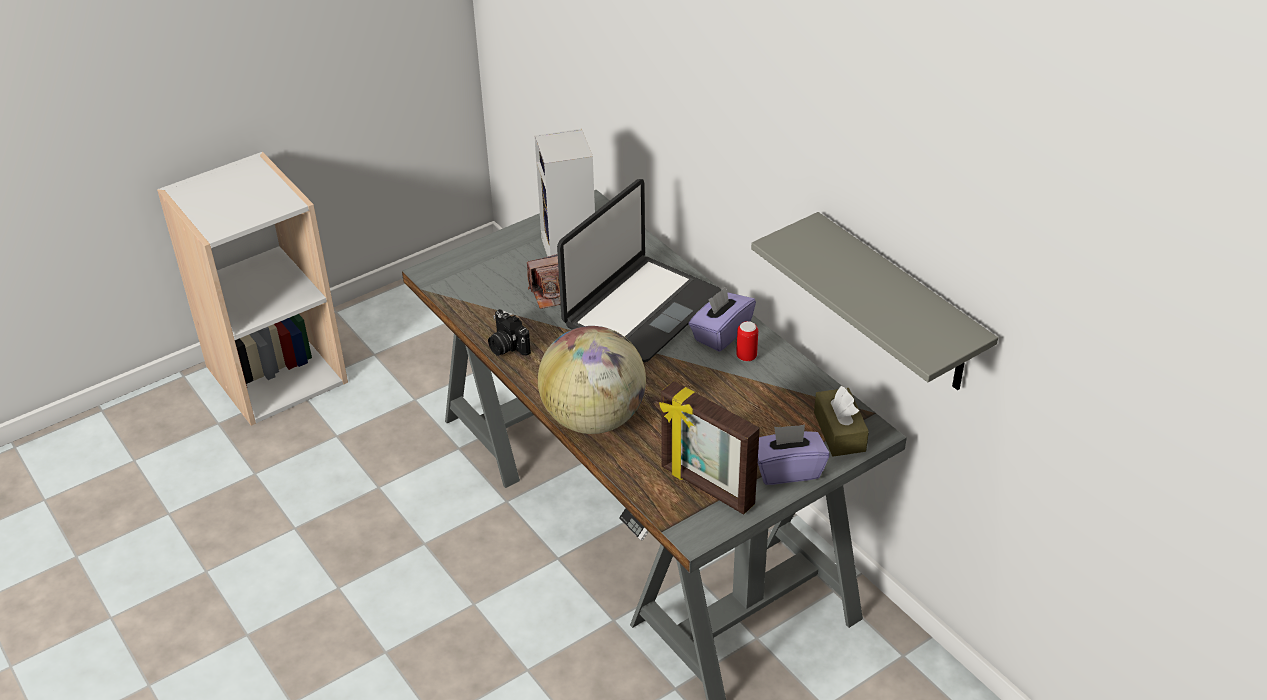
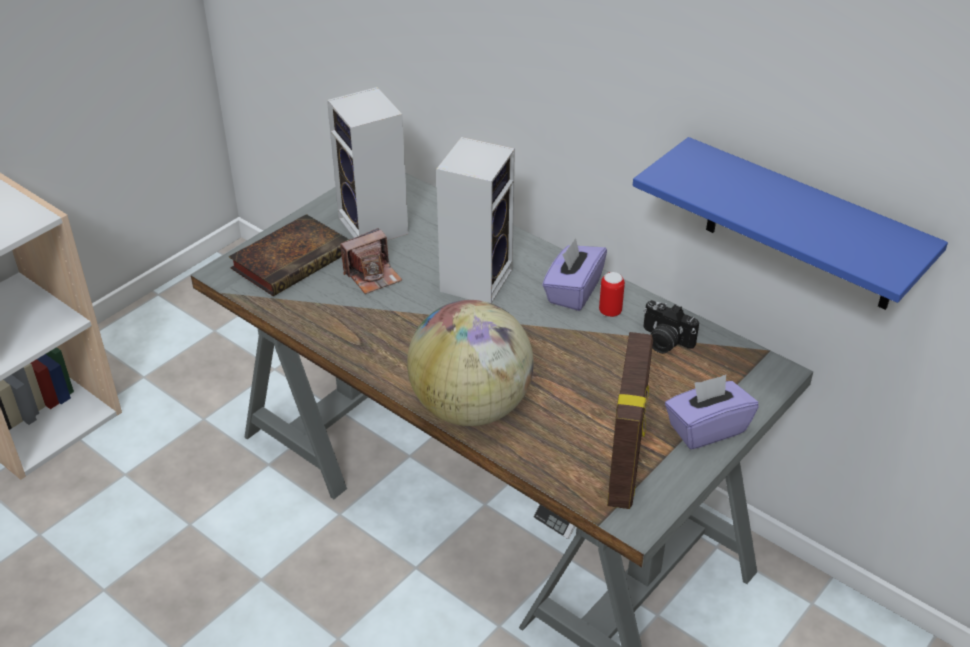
camera: 15 degrees left, 0 degrees up
camera [488,309,531,356] -> camera moved to [643,300,699,354]
laptop [557,179,721,362] -> speaker [436,137,515,303]
picture frame [659,381,760,514] -> picture frame turned 105 degrees counterclockwise [607,332,653,509]
grey shelf [751,212,998,390] -> blue shelf [633,137,948,310]
brown tissue box [814,386,869,457] -> none
none -> book [229,214,349,296]

